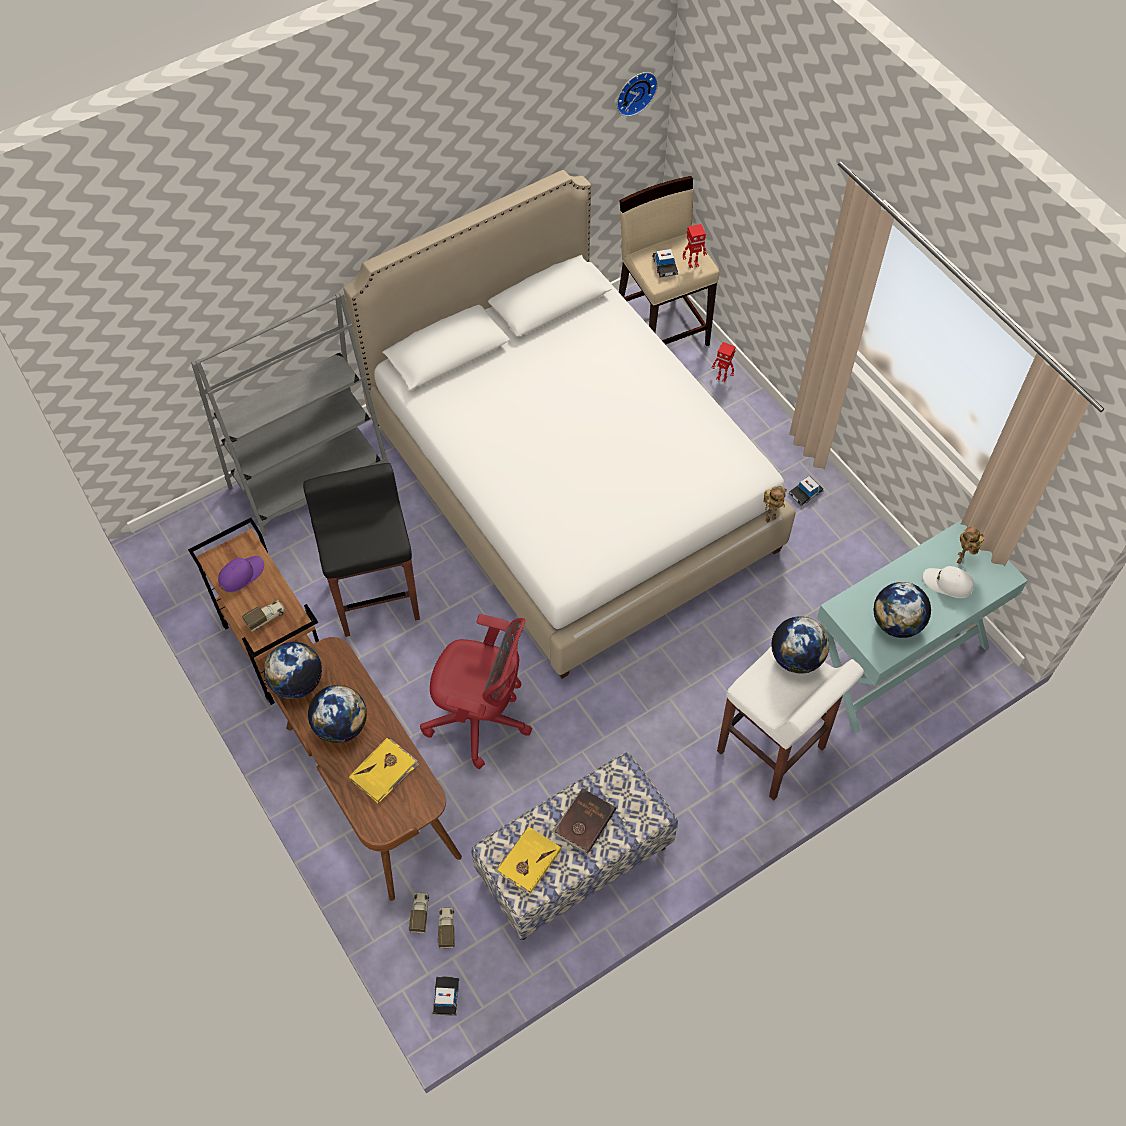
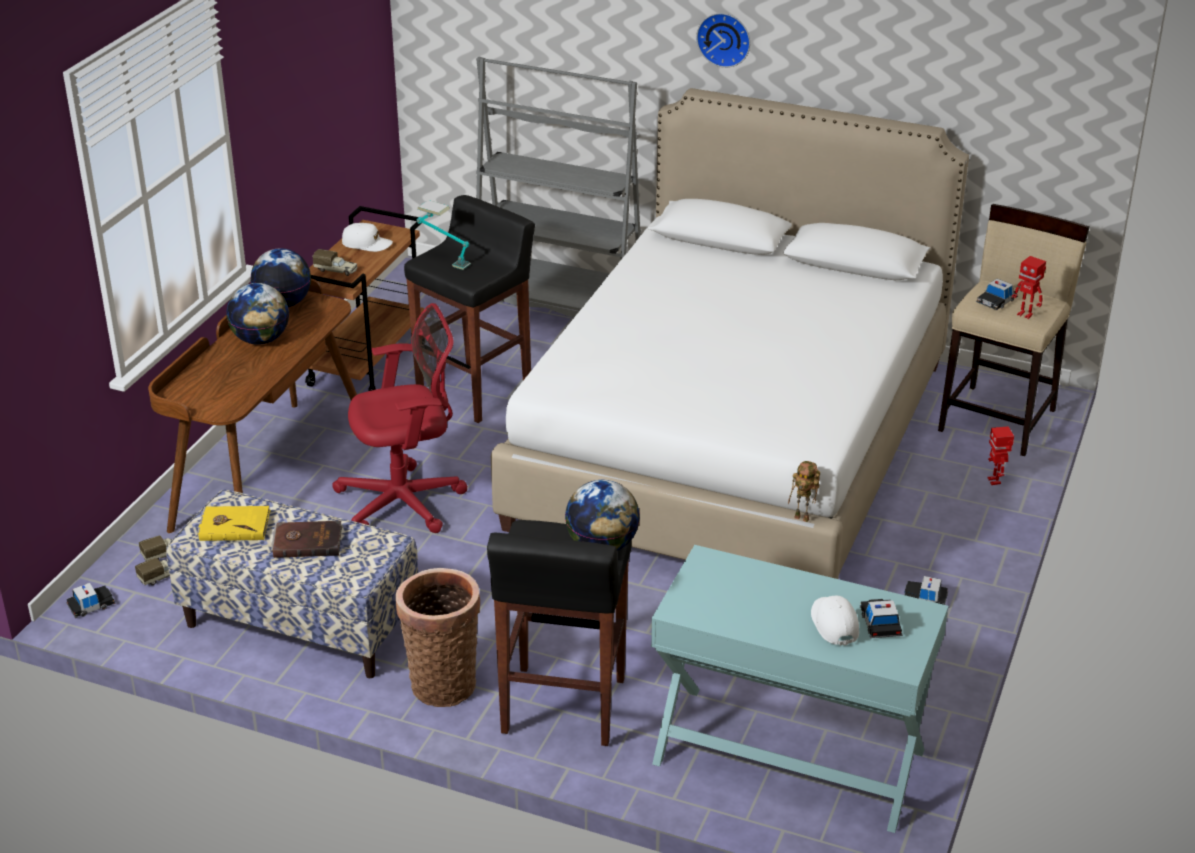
camera: 55 degrees right, 25 degrees down
purple cap [218,556,264,592] -> white cap [342,223,393,252]
yellow book [349,738,419,803] -> none
red office chair [420,614,532,769] -> red office chair turned 90 degrees counterclockwise [332,303,468,533]
wall clock [617,72,658,116] -> wall clock moved to [696,13,750,68]
white stool [717,647,864,800] -> black stool [487,520,632,746]
globe [873,582,931,638] -> none
toy robot [956,527,984,564] -> toy car [859,599,903,638]
none -> basket [396,568,480,707]
none -> table lamp [417,200,471,270]

